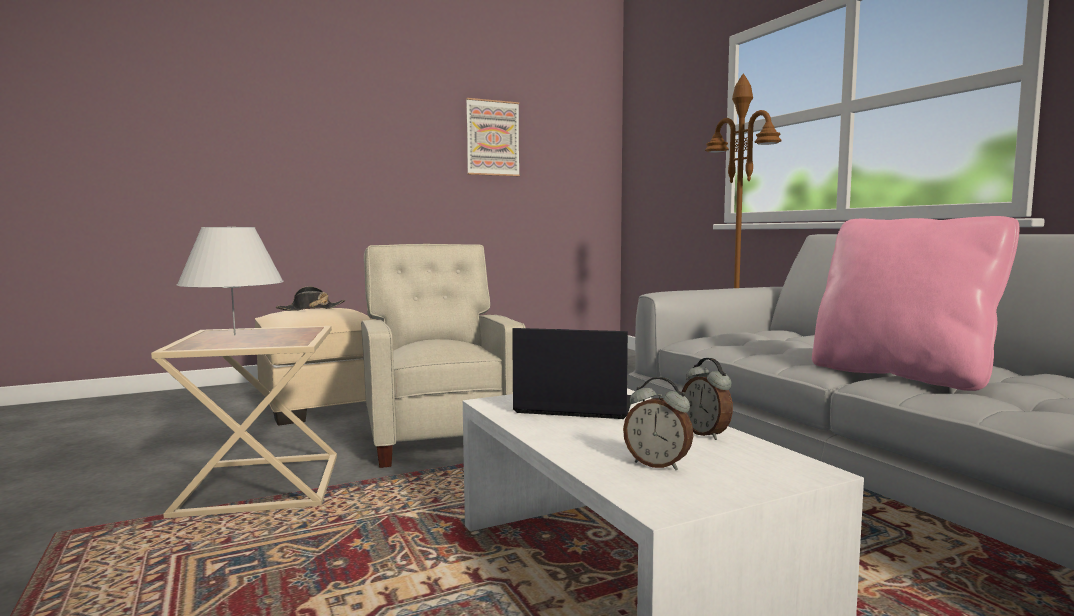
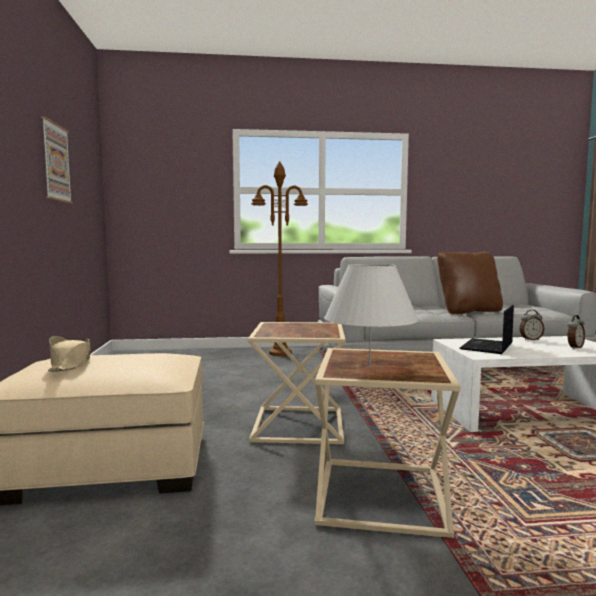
camera: 70 degrees left, 0 degrees up
black hat [276,286,345,311] -> beige hat [48,336,91,372]
beige armchair [361,244,525,468] -> beige side table [248,322,346,445]
pink pillow [812,216,1020,391] -> brown pillow [437,252,503,314]

